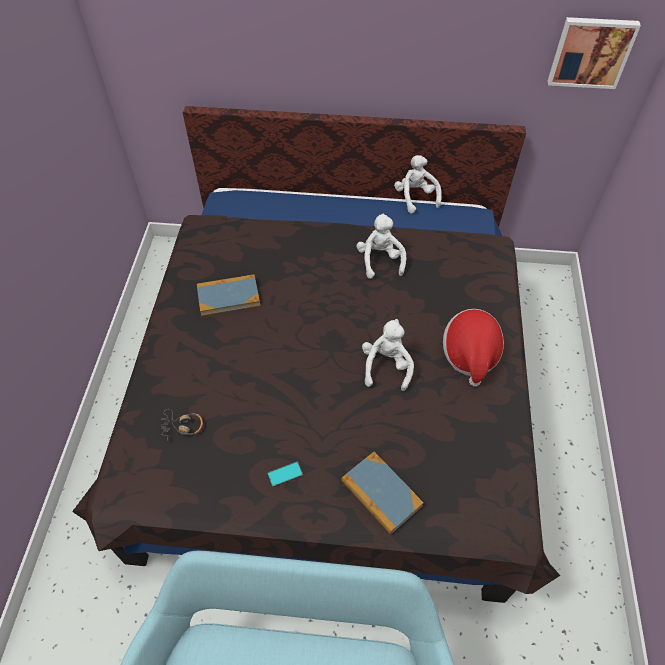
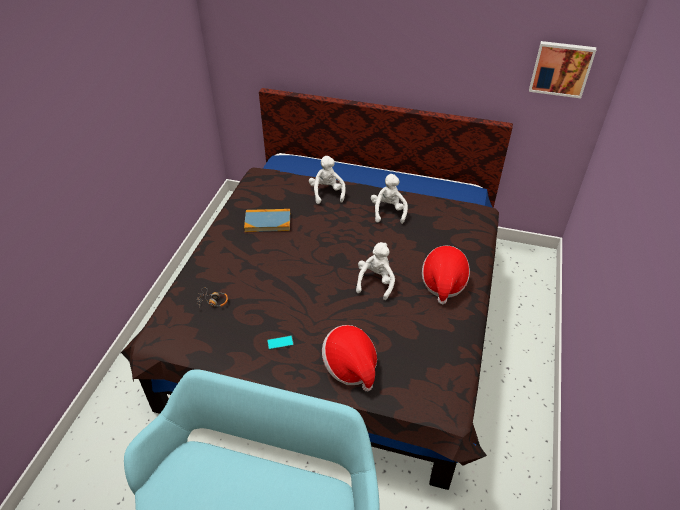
camera: 10 degrees right, 10 degrees down
book [341,452,424,535] -> hat [322,325,377,391]
white plush toy [394,155,442,214] -> white plush toy moved to [309,156,346,204]

